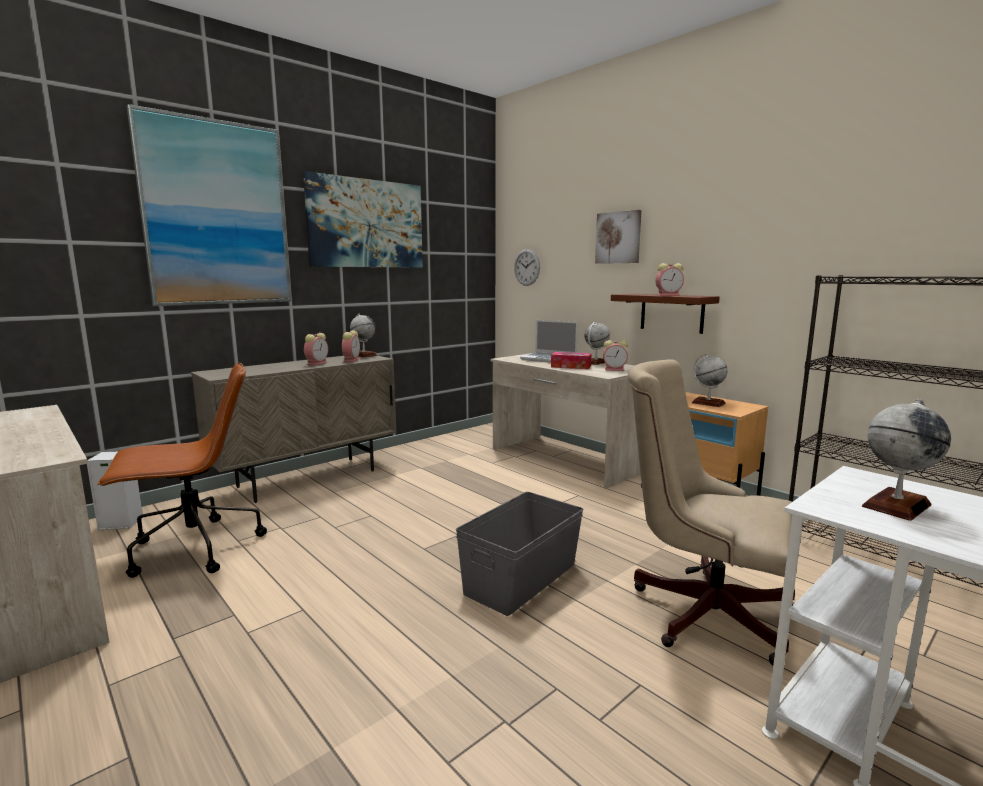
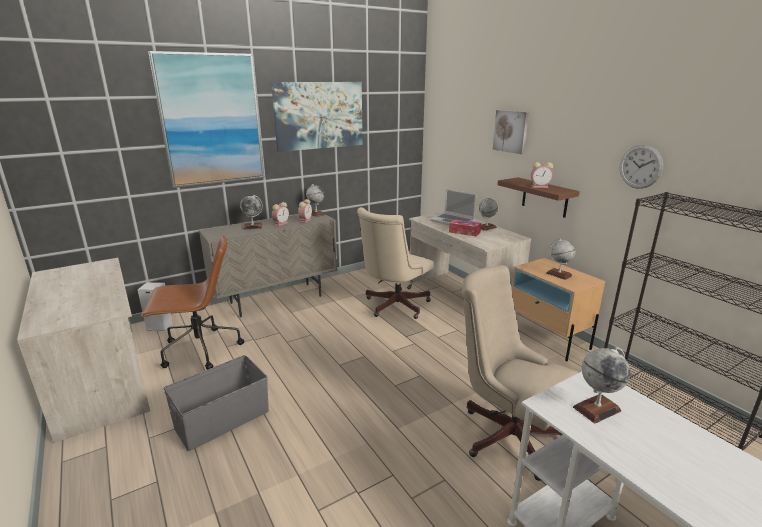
camera: 10 degrees right, 10 degrees up
grey storage box [456,492,583,616] -> grey storage box moved to [164,355,269,451]
wall clock [514,249,540,286] -> wall clock moved to [620,145,663,189]
alarm clock [603,340,628,371] -> none
none -> globe [240,195,263,230]
none -> beige office chair [357,207,434,319]

